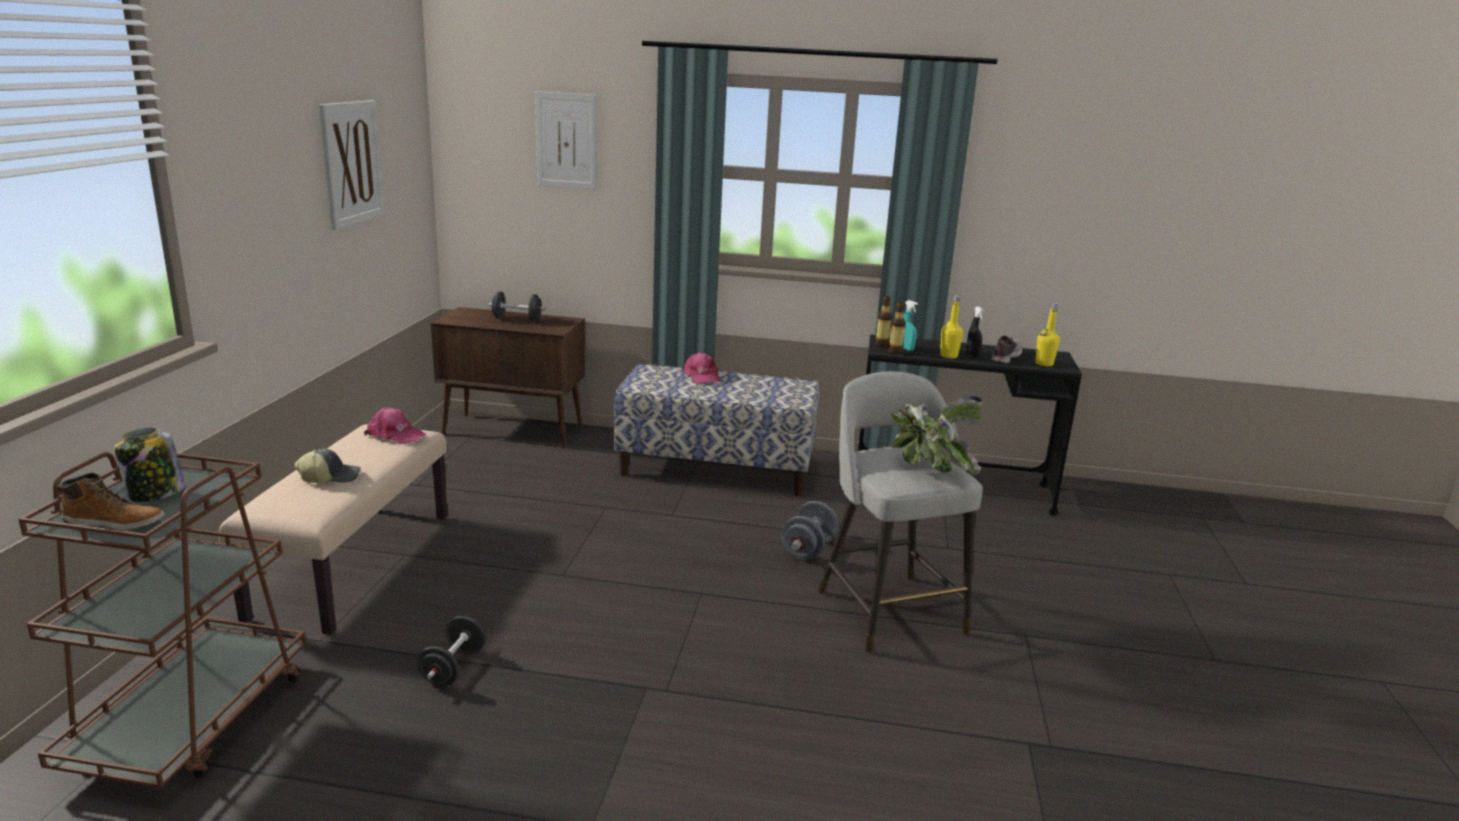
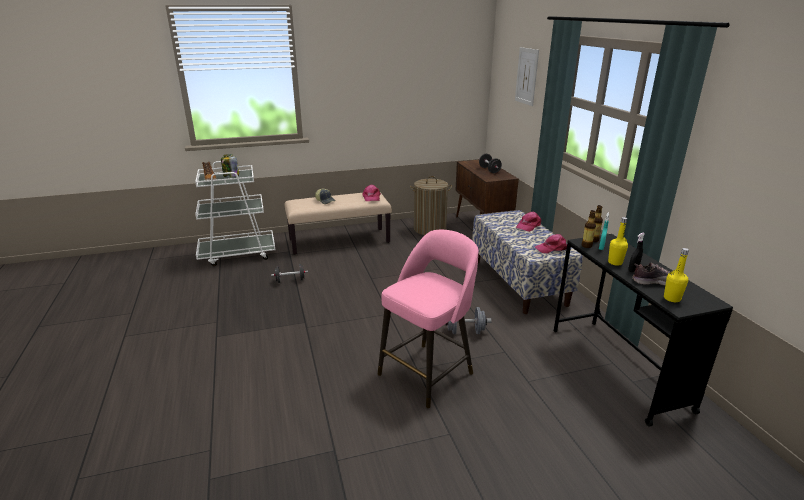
camera: 65 degrees right, 5 degrees up
brown cart [18,452,307,788] -> white cart [195,161,275,266]
picture [319,100,385,230] -> none
grey stool [818,371,983,653] -> pink stool [378,230,479,408]
potted plant [889,396,983,475] -> none
none -> laundry basket [410,176,452,235]
none -> pink cap [535,234,567,253]

